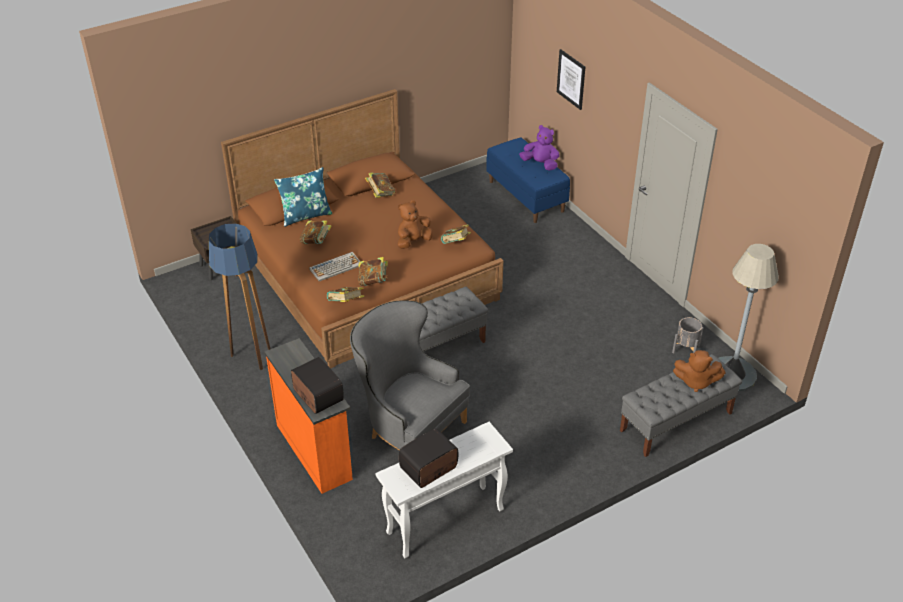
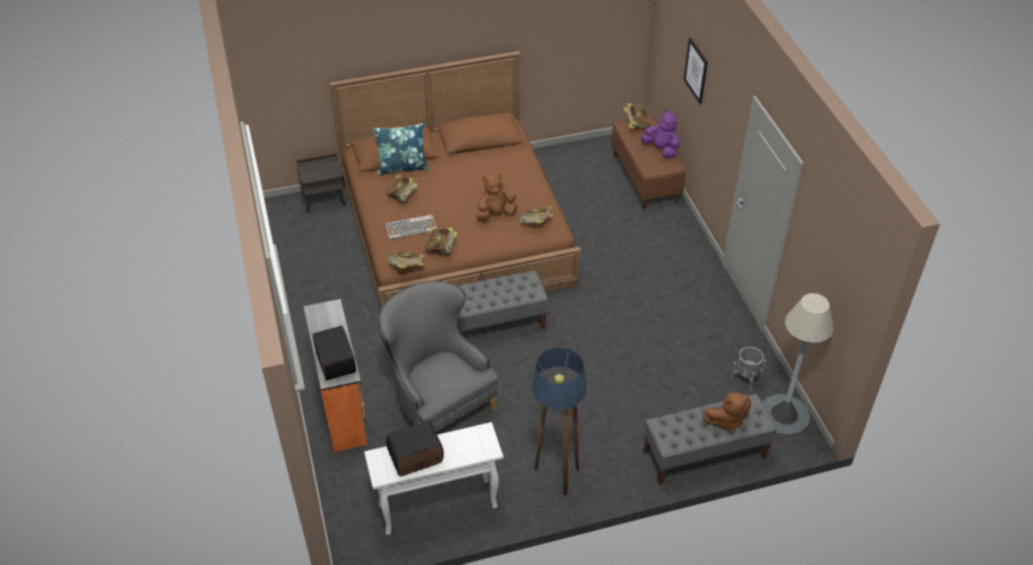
camera: 15 degrees right, 5 degrees up
floor lamp [209,223,270,371] -> floor lamp moved to [531,347,587,496]
book [365,172,396,198] -> book moved to [624,103,650,129]
blue bench [486,137,570,223] -> brown bench [611,116,686,209]
brown plush toy [673,350,726,392] -> brown plush toy turned 45 degrees counterclockwise [702,392,751,433]

